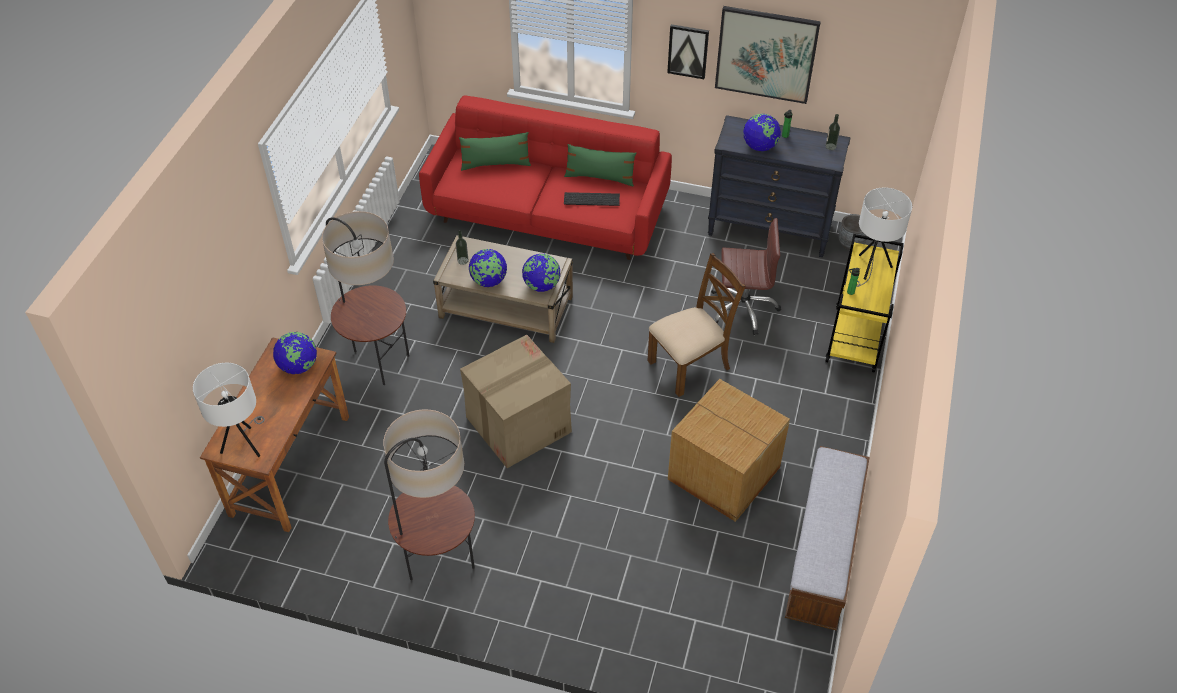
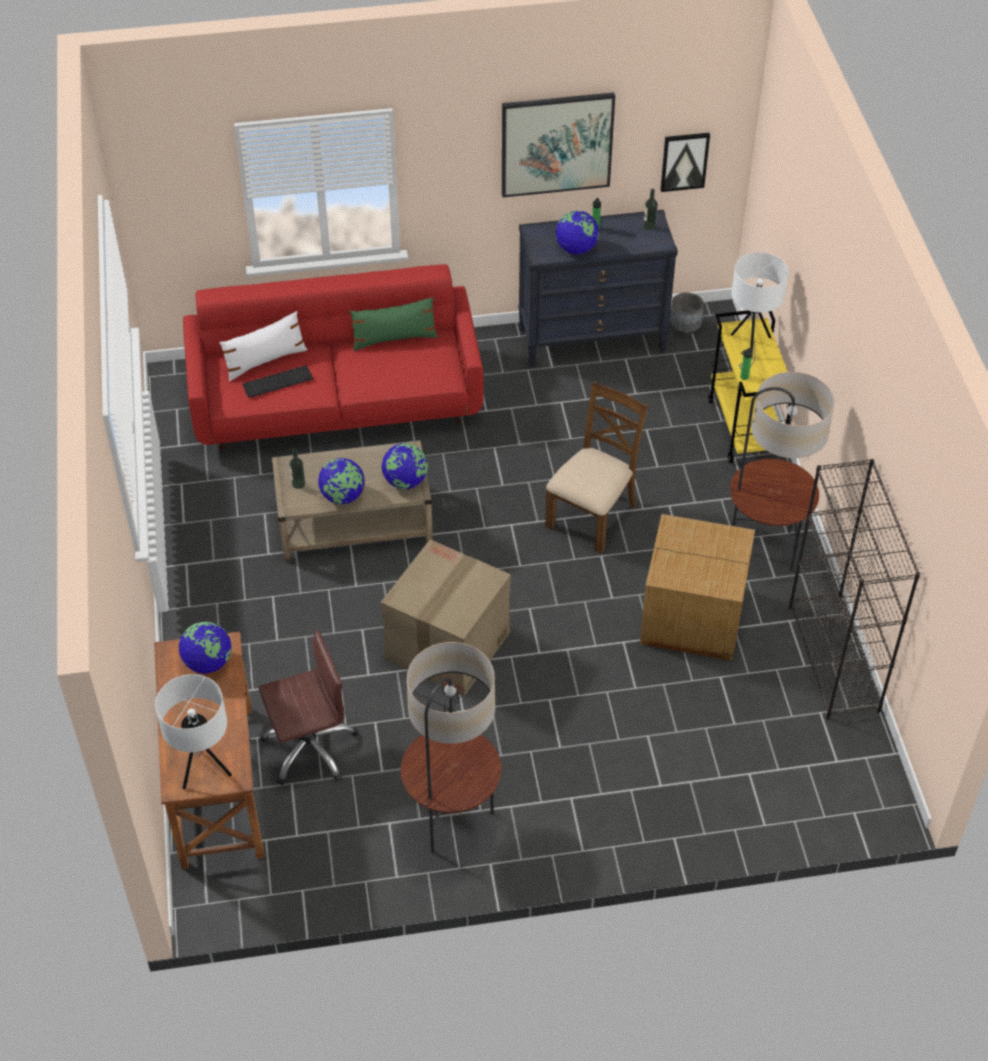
camera: 25 degrees left, 0 degrees up
floor lamp [322,211,409,385] -> floor lamp moved to [730,372,834,571]
green pillow [459,132,531,171] -> white pillow [219,311,308,381]
keyboard [564,192,620,206] -> keyboard moved to [242,365,313,398]
picture [667,24,709,79] -> picture moved to [660,133,710,192]
brown office chair [711,218,781,335] -> brown office chair moved to [258,630,359,786]
bench [785,446,870,631] -> black bookcase [789,459,920,720]

